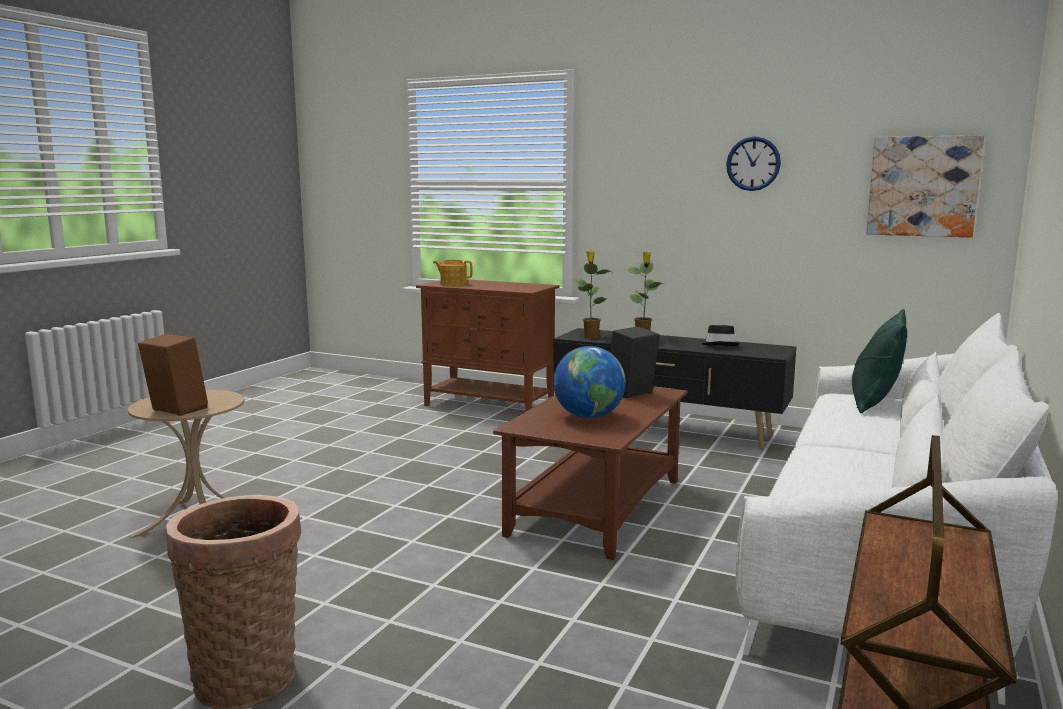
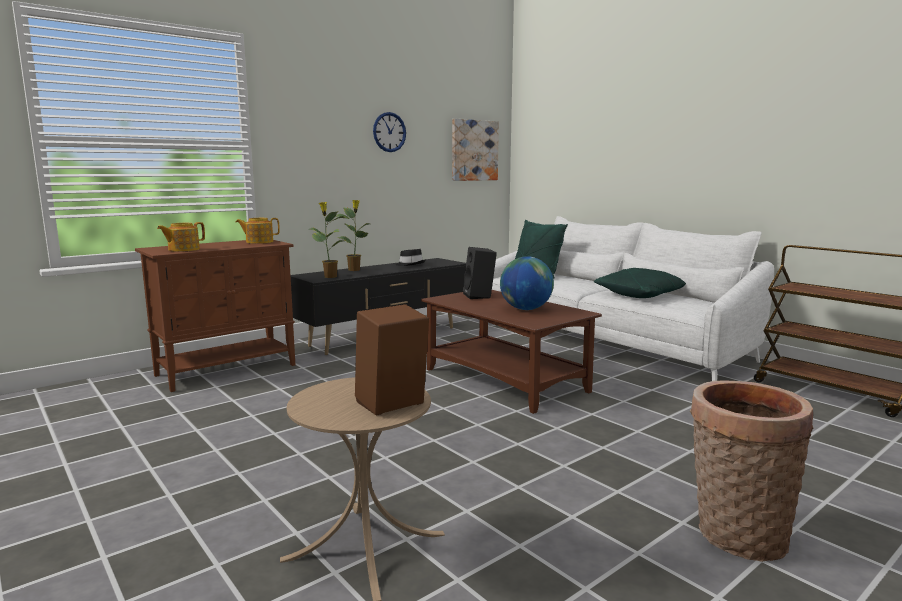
camera: 65 degrees left, 0 degrees up
none -> teapot [236,218,280,244]
none -> green pillow [594,268,686,298]

